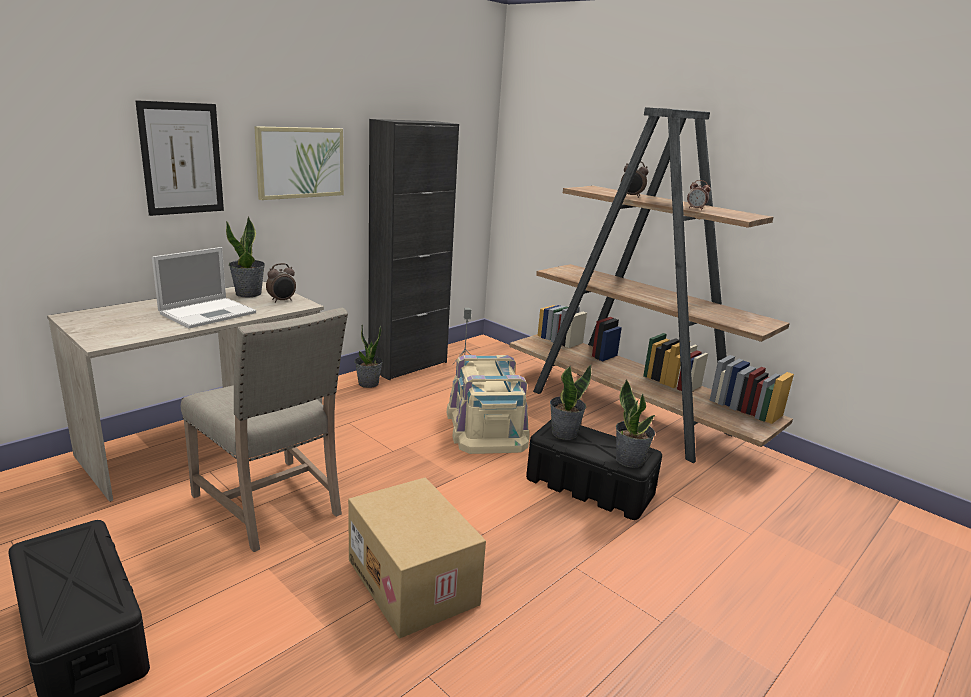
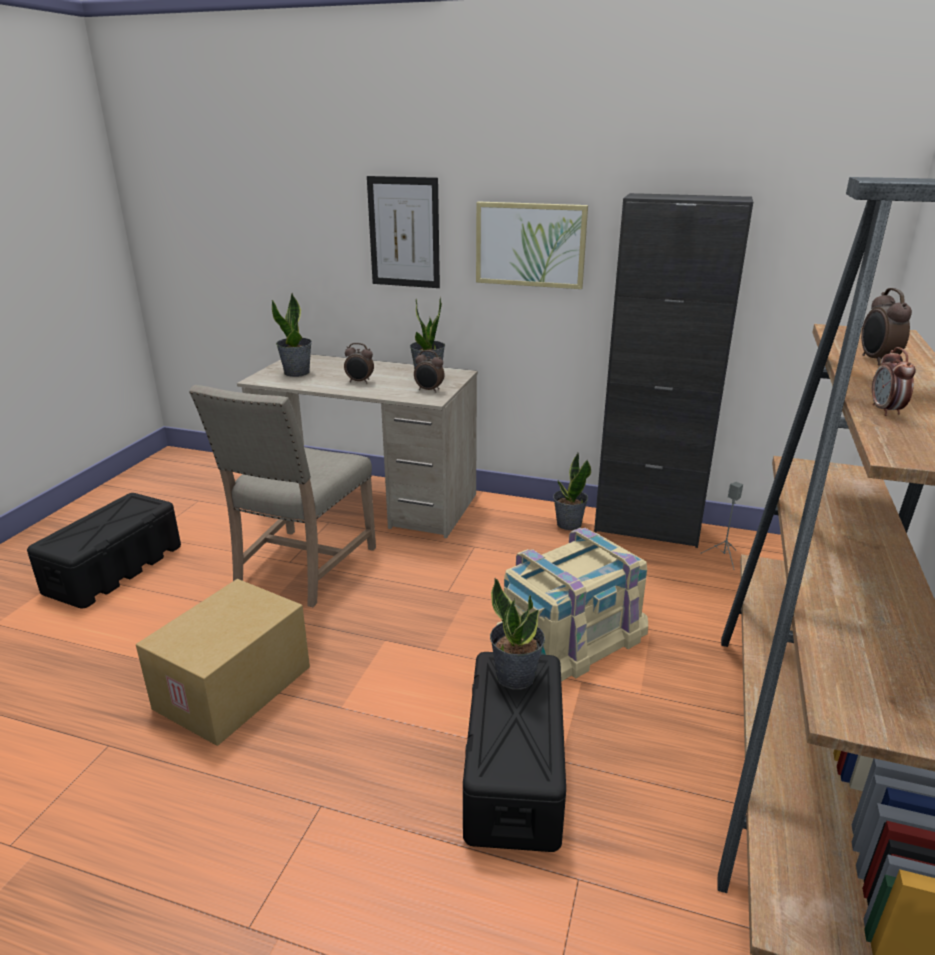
camera: 65 degrees right, 5 degrees up
laptop [152,247,256,328] -> alarm clock [344,343,374,383]
potted plant [616,379,655,468] -> potted plant moved to [272,293,312,377]

